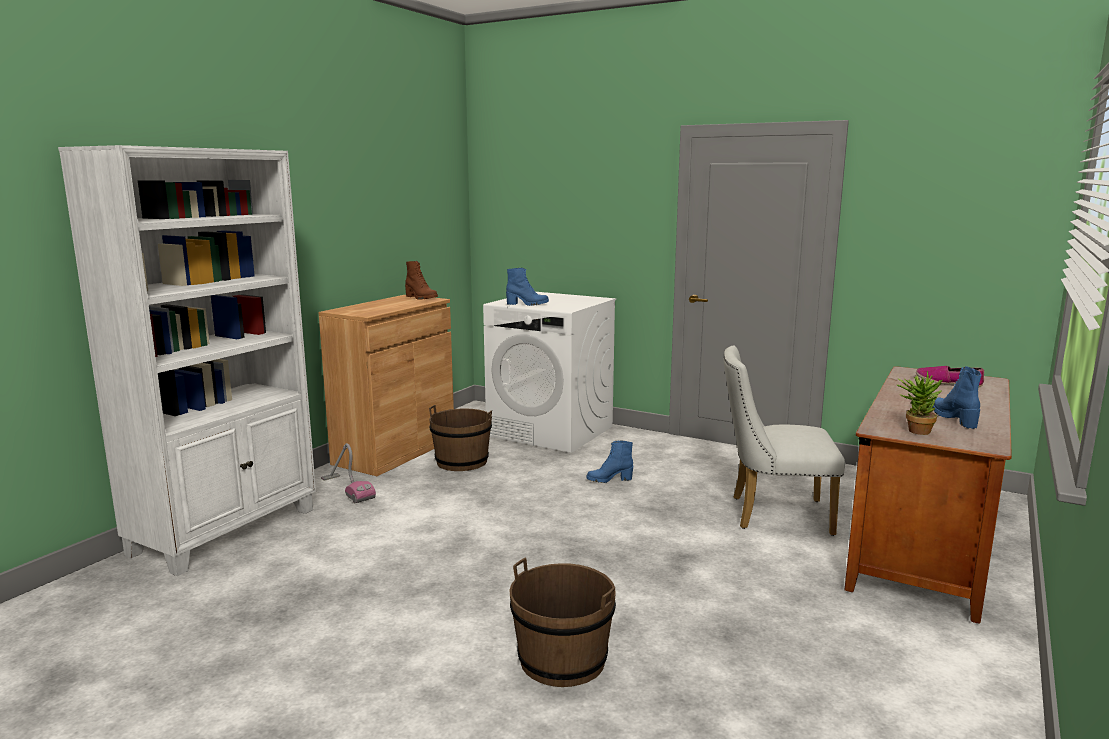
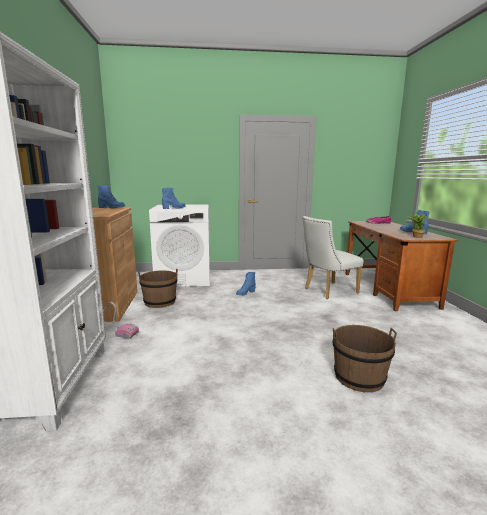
camera: 35 degrees left, 0 degrees up
brown boot [405,261,438,299] -> blue boot [98,185,125,209]

